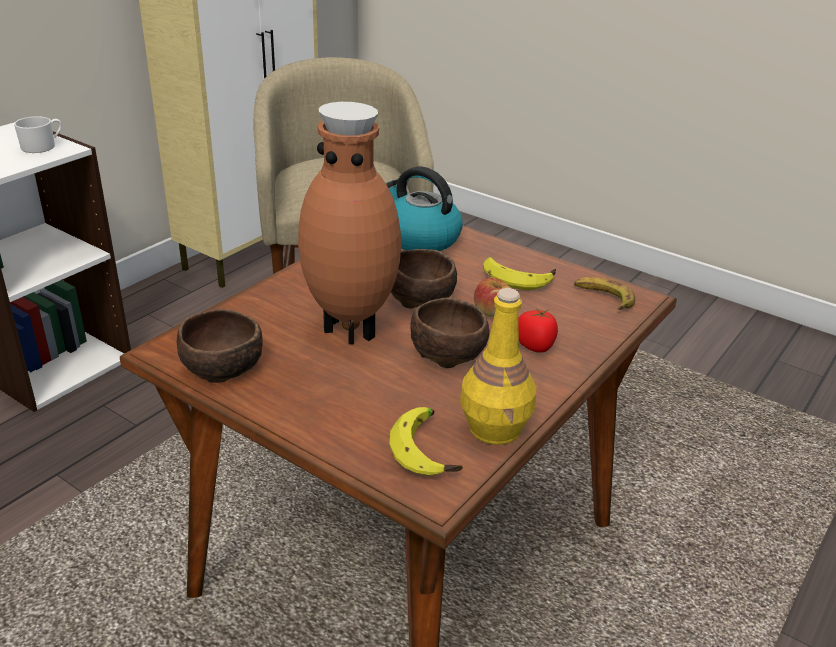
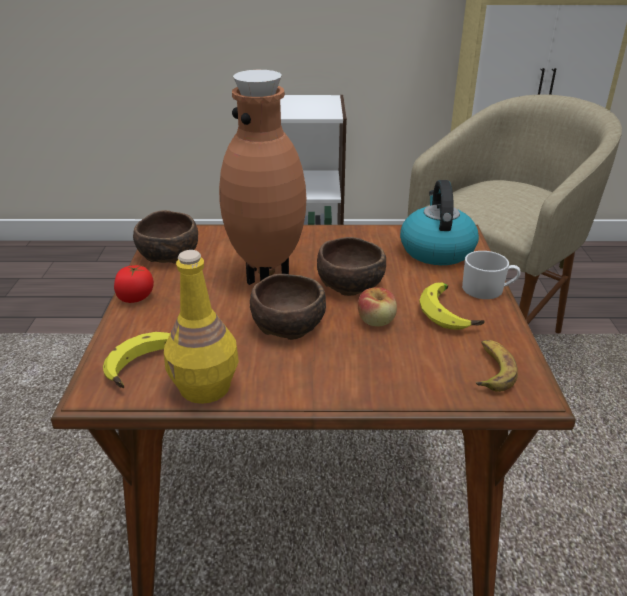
camera: 55 degrees right, 0 degrees up
white mug [14,116,62,153] -> white mug moved to [462,251,521,299]
tomato [518,308,558,352] -> tomato moved to [114,265,154,303]

